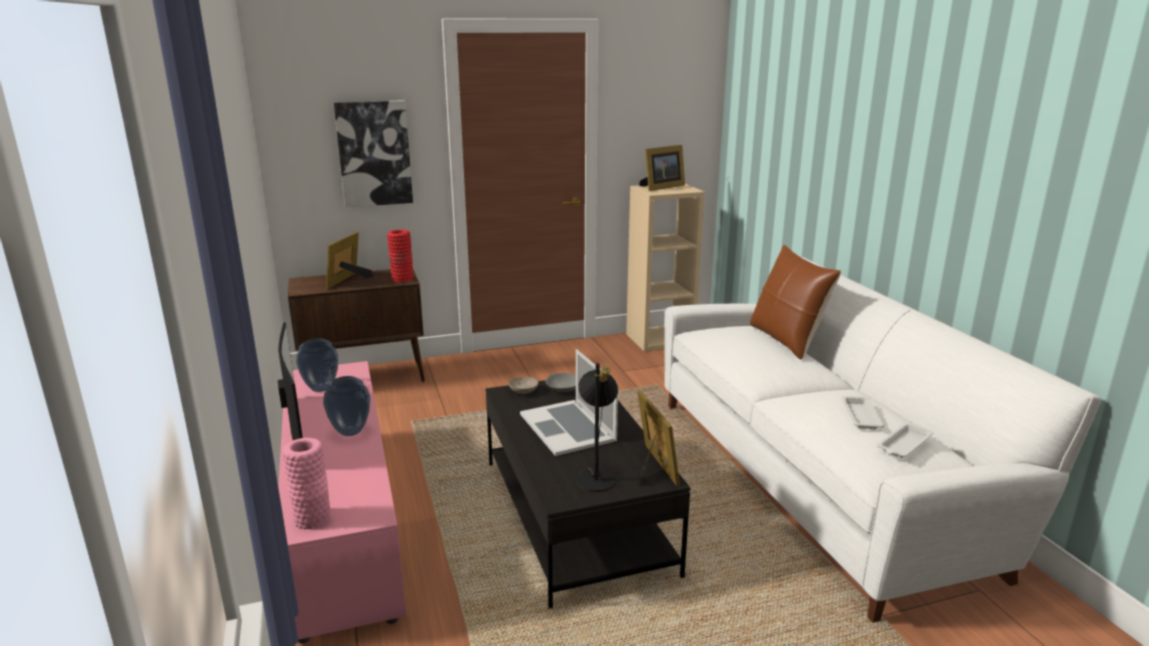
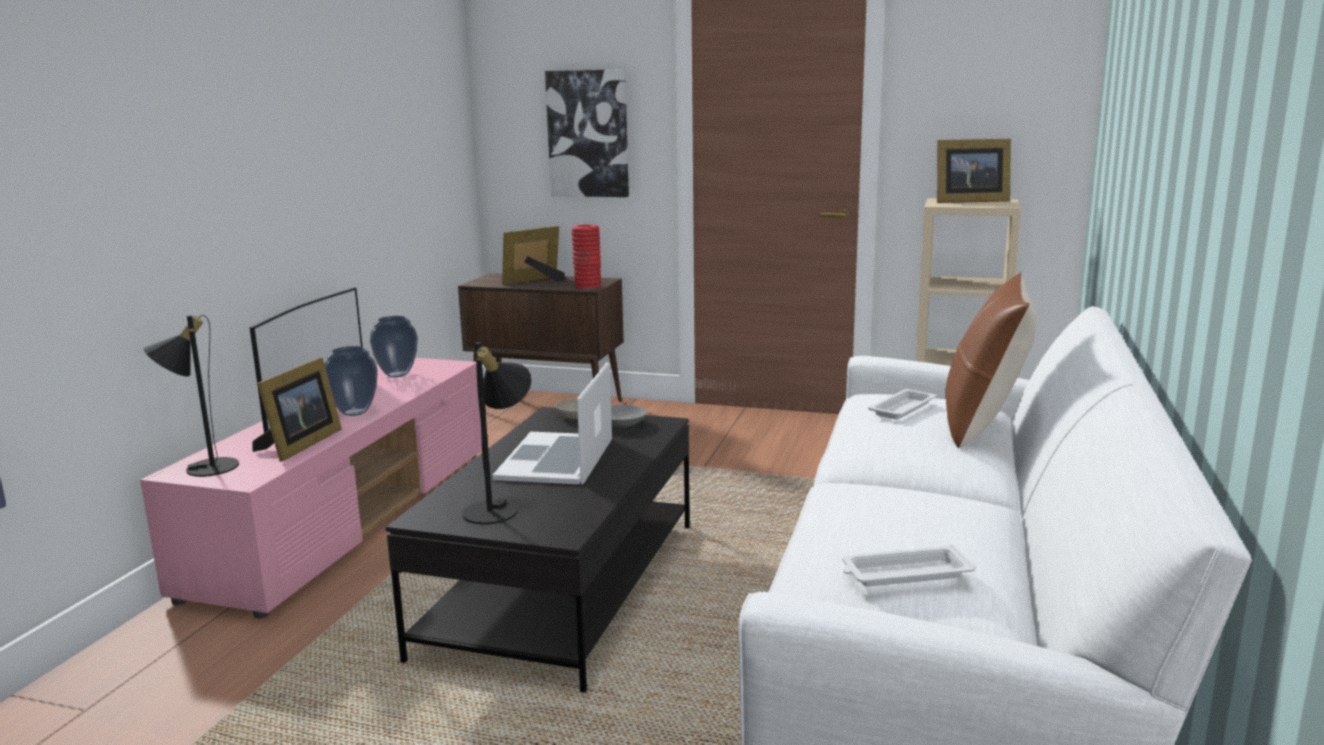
camera: 35 degrees right, 5 degrees down
pink vase [282,438,331,529] -> black table lamp [143,315,239,477]
picture frame [637,390,680,486] -> picture frame moved to [252,357,342,462]
white tray [841,396,884,429] -> white tray moved to [868,389,936,419]

